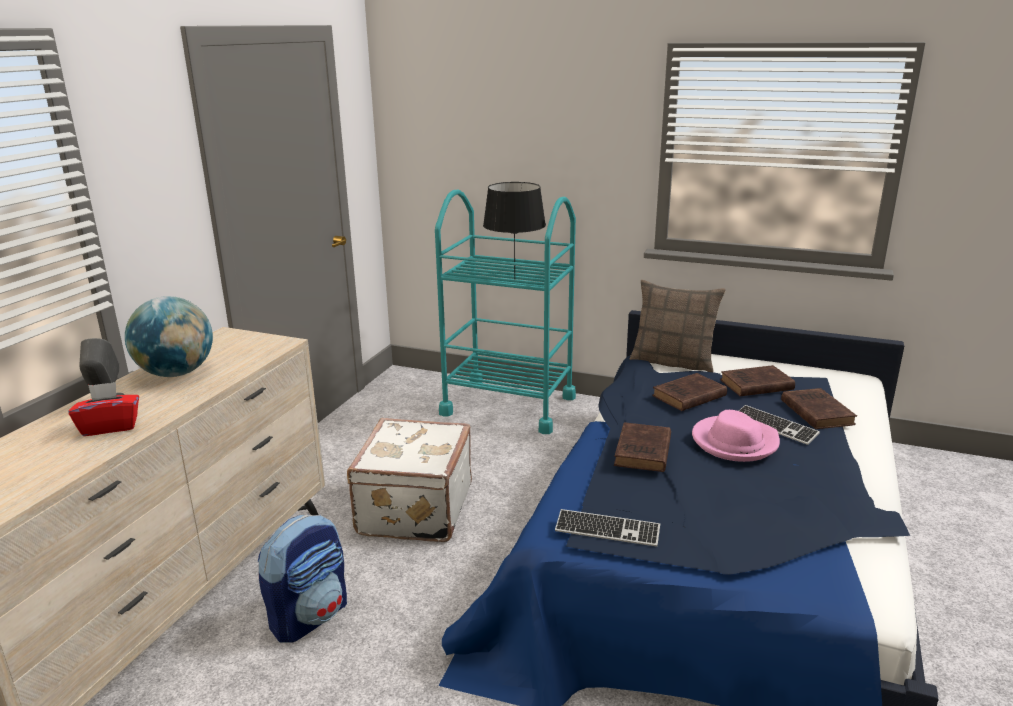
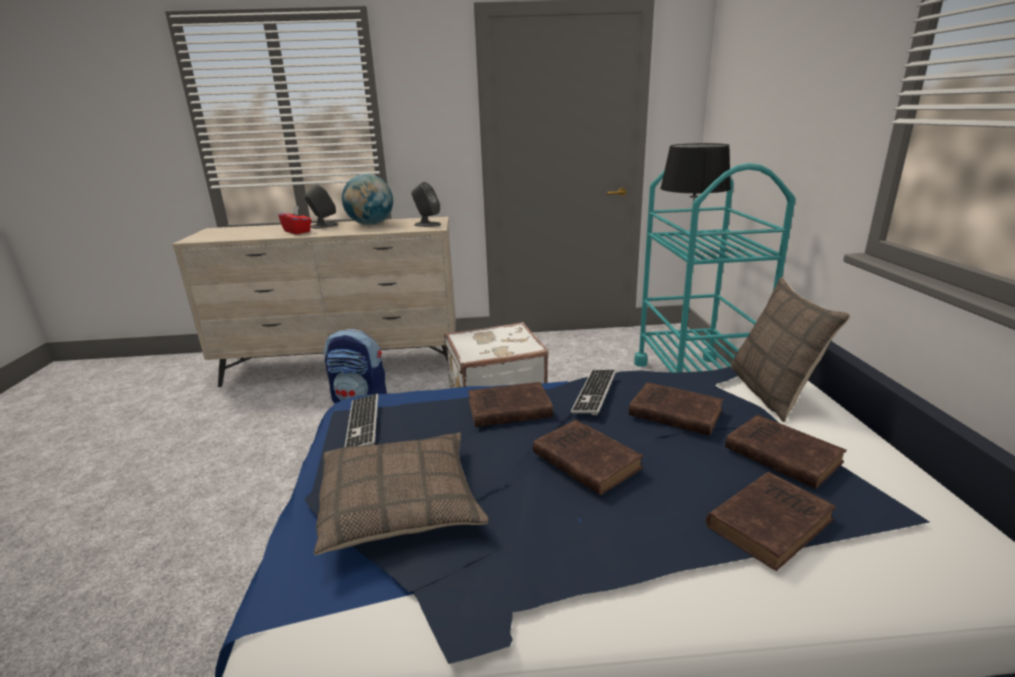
camera: 65 degrees right, 0 degrees up
pink hat [692,410,780,462] -> brown book [533,420,643,495]
keyboard [739,405,820,445] -> keyboard moved to [571,370,616,415]
none -> pillow [314,433,489,556]
none -> grey speaker [411,182,441,227]

